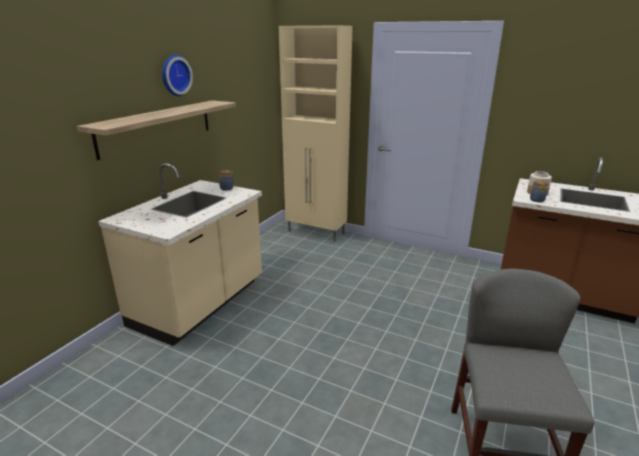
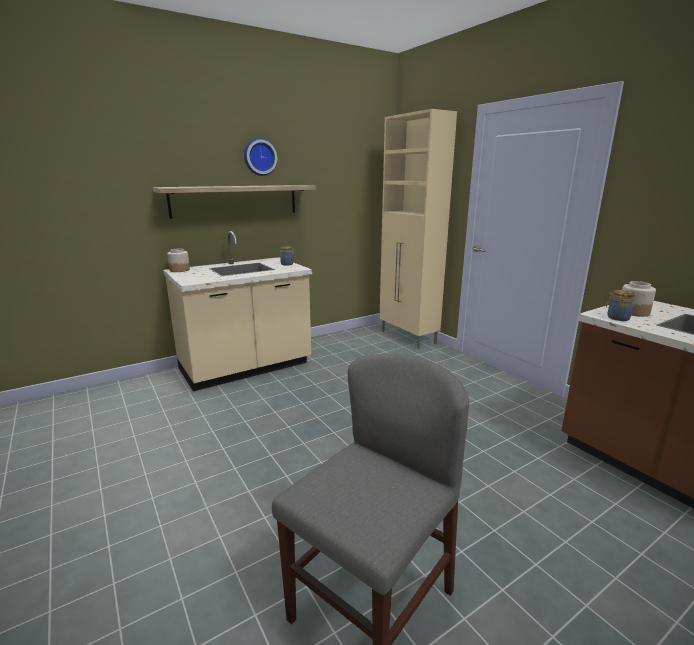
camera: 30 degrees right, 5 degrees down
none -> jar [167,248,190,272]

